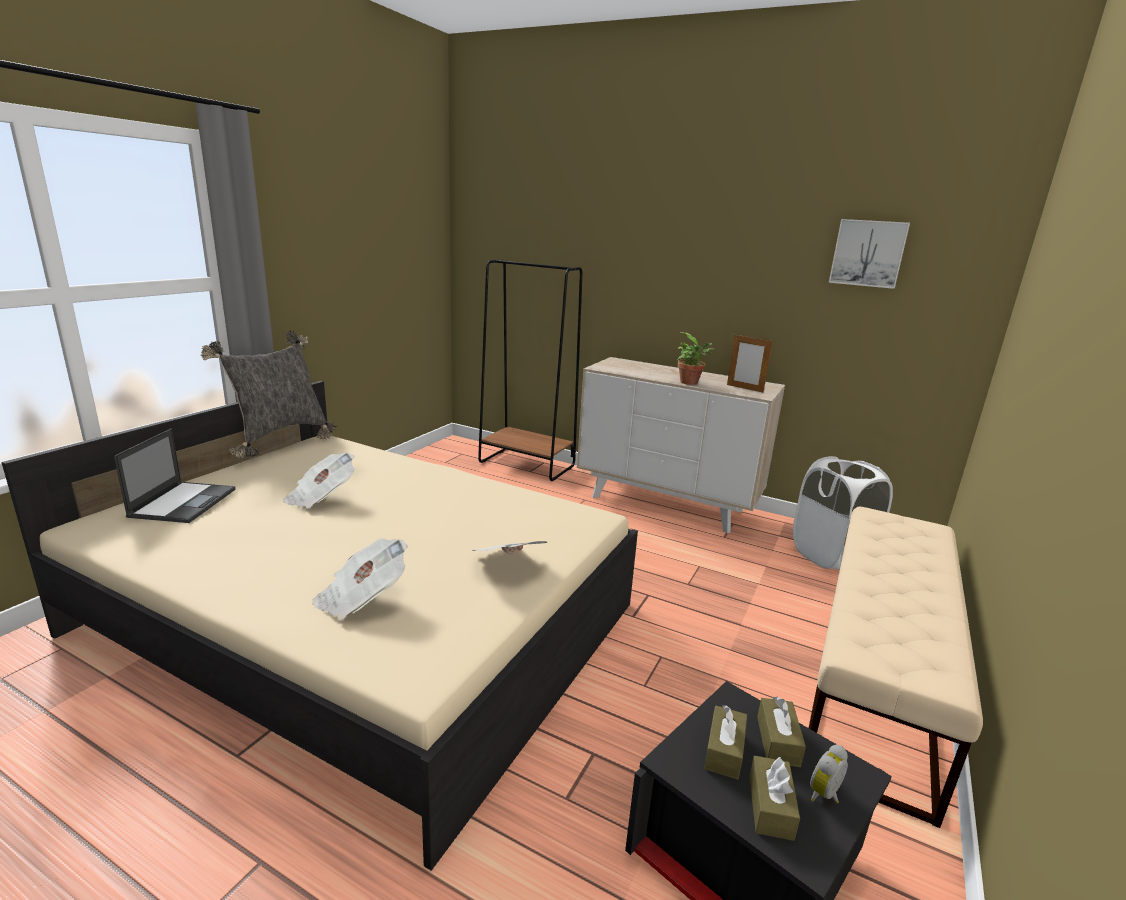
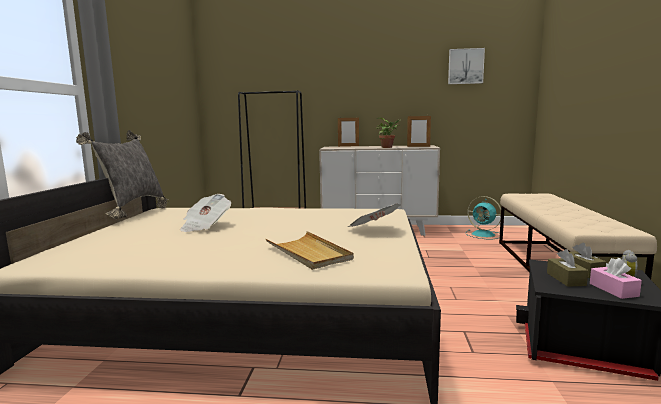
camera: 20 degrees left, 10 degrees down
laptop [114,428,236,523] -> none
newspaper [312,538,408,620] -> beige tray [266,231,354,270]
brown tissue box [749,756,800,841] -> pink tissue box [590,258,642,299]
white laundry basket [793,456,893,570] -> turquoise fan [466,196,501,239]
none -> picture frame [338,118,359,147]

